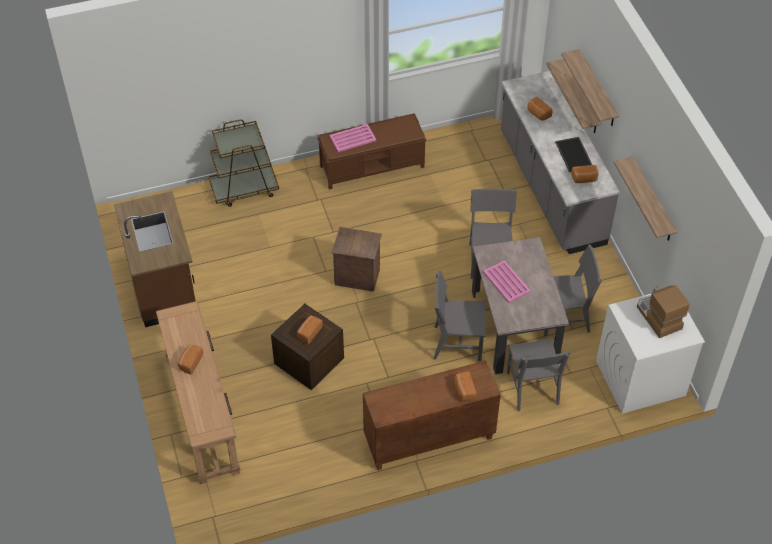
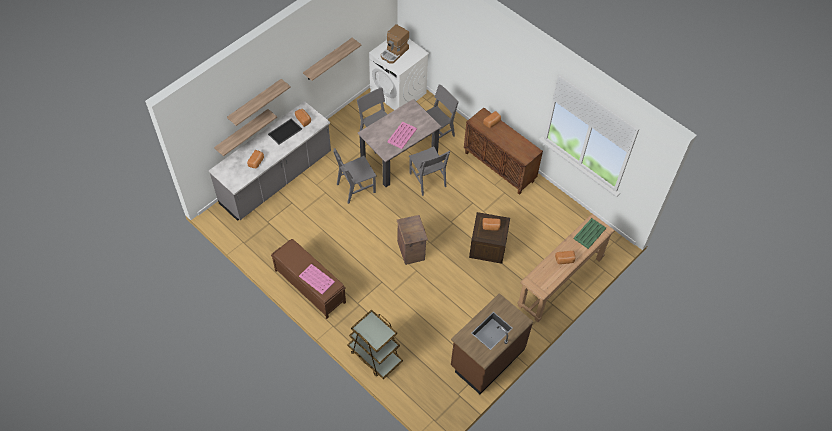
camera: 120 degrees left, 5 degrees up
none -> green tray [573,218,606,249]

